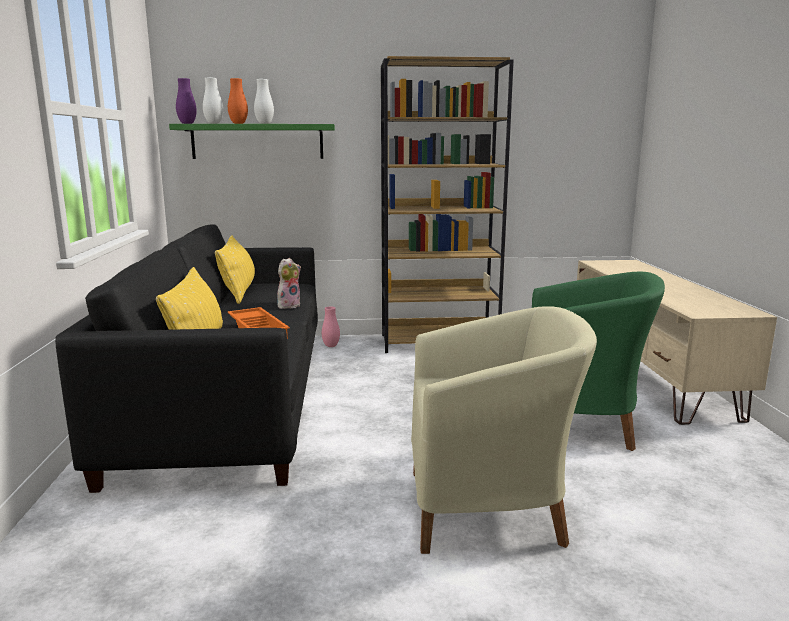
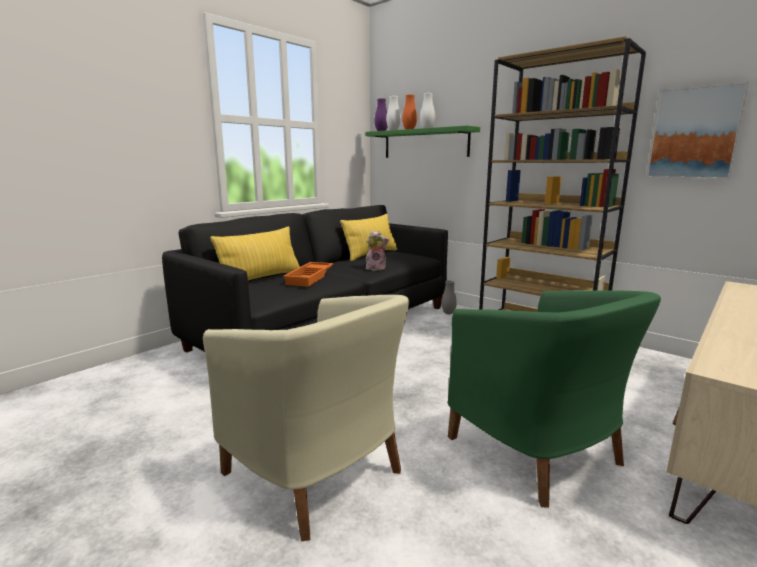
camera: 45 degrees right, 0 degrees up
pink vase [322,307,340,347] -> grey vase [441,280,457,314]
none -> picture [646,82,750,179]

